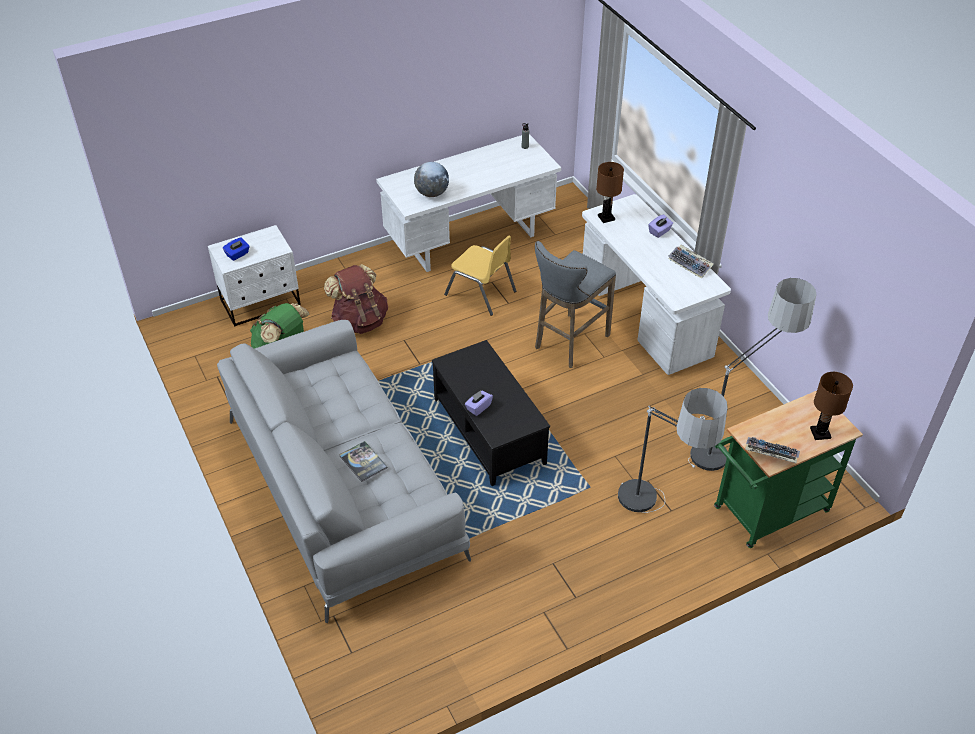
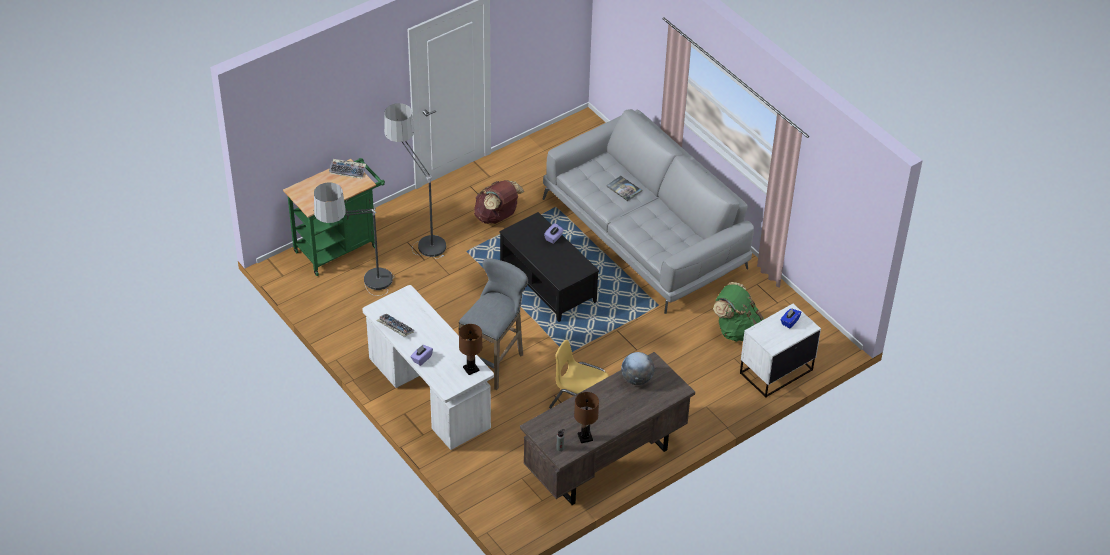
camera: 170 degrees right, 0 degrees up
brown backpack [324,264,388,334] -> brown backpack moved to [474,180,524,224]
white desk [376,134,561,272] -> brown desk [520,352,695,505]
brown table lamp [810,372,853,440] -> brown table lamp moved to [574,392,599,443]

